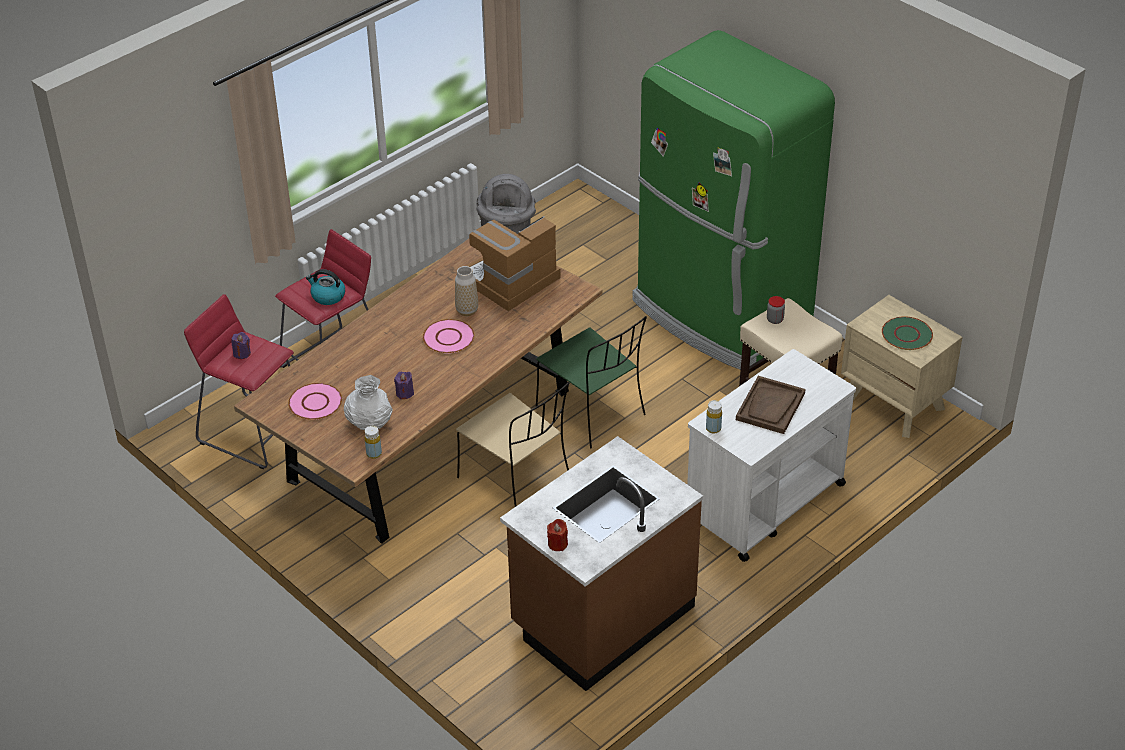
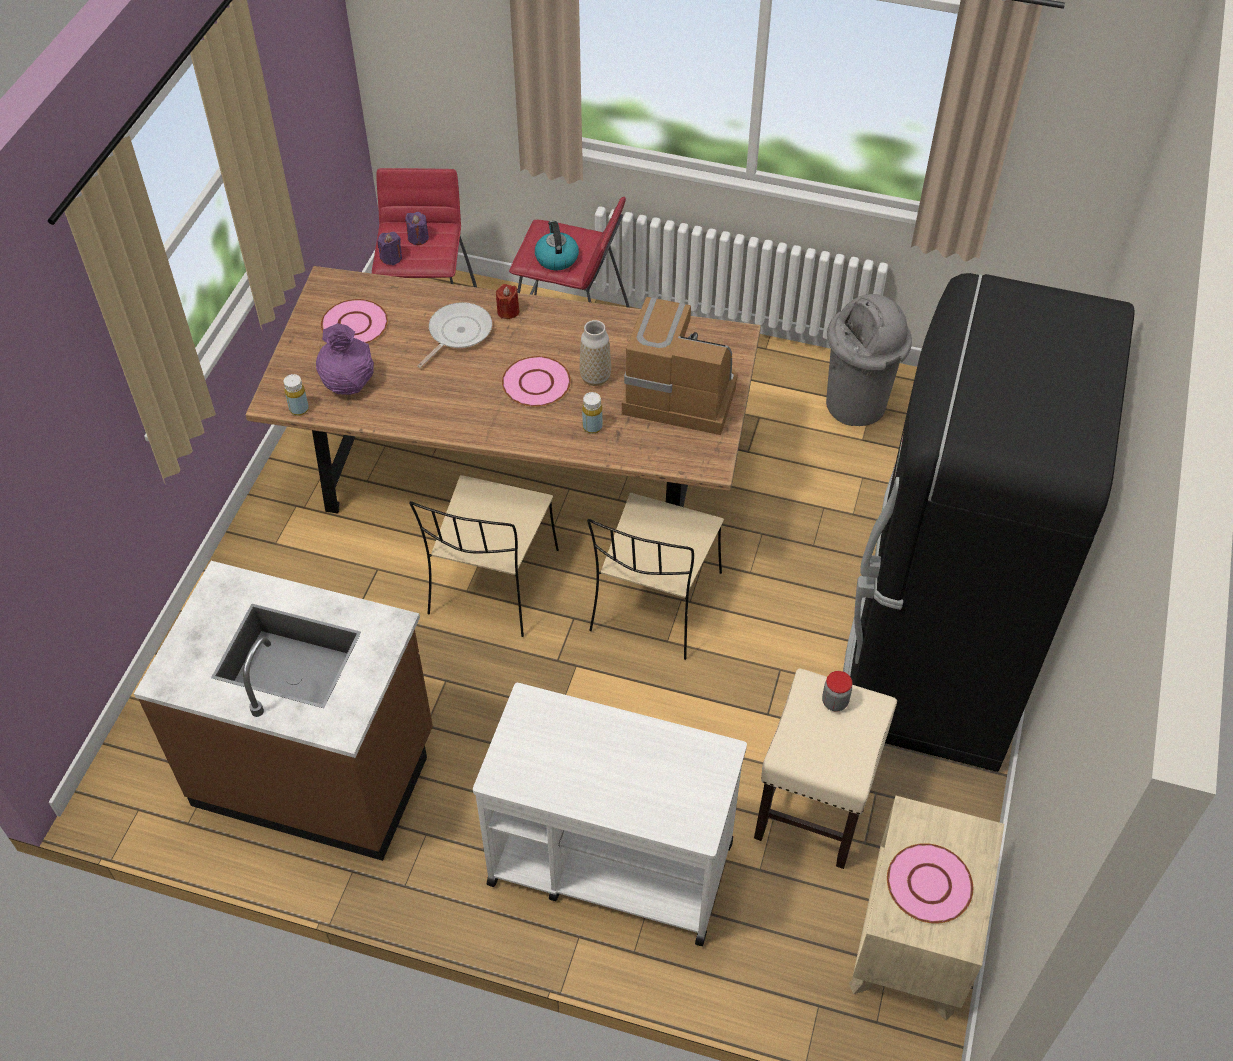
camera: 60 degrees right, 10 degrees up
white vase [344,375,393,430] -> purple vase [316,323,374,395]
purple candle [394,371,414,399] -> purple candle moved to [377,232,402,265]
green chair [536,316,647,449] -> beige chair [587,493,724,660]
red candle [547,519,568,551] -> red candle moved to [496,284,520,319]
green fridge [632,30,835,370] -> black fridge [843,273,1135,772]
yellow bottle [706,400,722,433] -> yellow bottle moved to [582,392,603,434]
brown tray [736,376,805,434] -> none
green plate [882,316,933,350] -> pink plate [887,843,973,924]
none -> frying pan [417,302,492,368]

